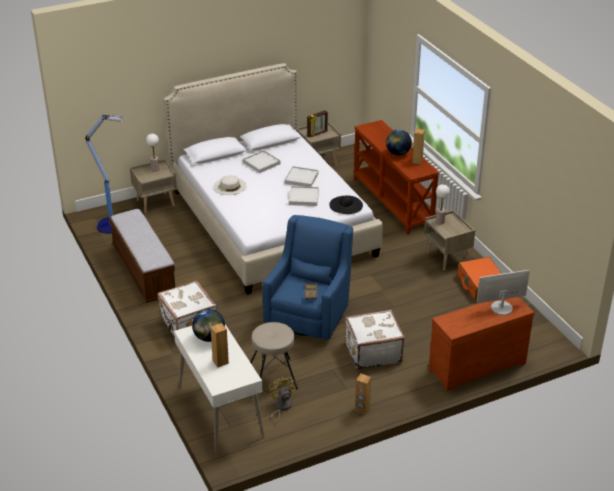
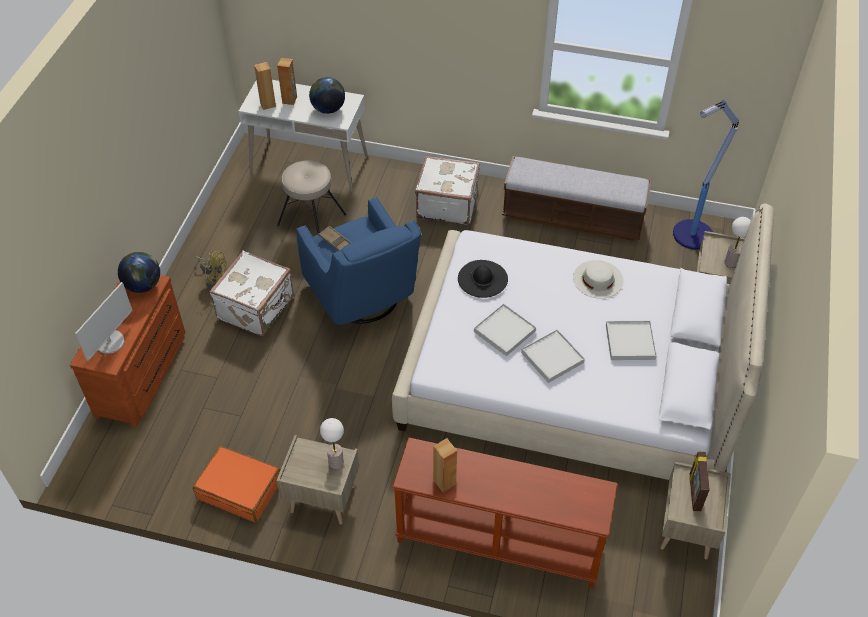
camera: 130 degrees right, 15 degrees up
yellow fan [268,376,297,425] -> yellow fan moved to [195,251,227,287]
black hat [329,196,363,214] -> black hat moved to [458,260,508,298]
brown speaker [355,374,371,415] -> brown speaker moved to [254,62,276,110]
globe [386,130,412,156] -> globe moved to [118,252,160,293]

